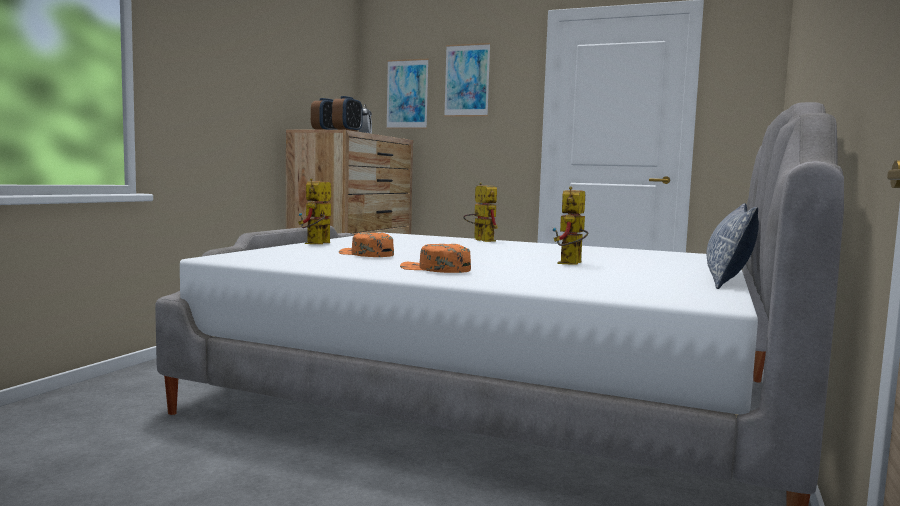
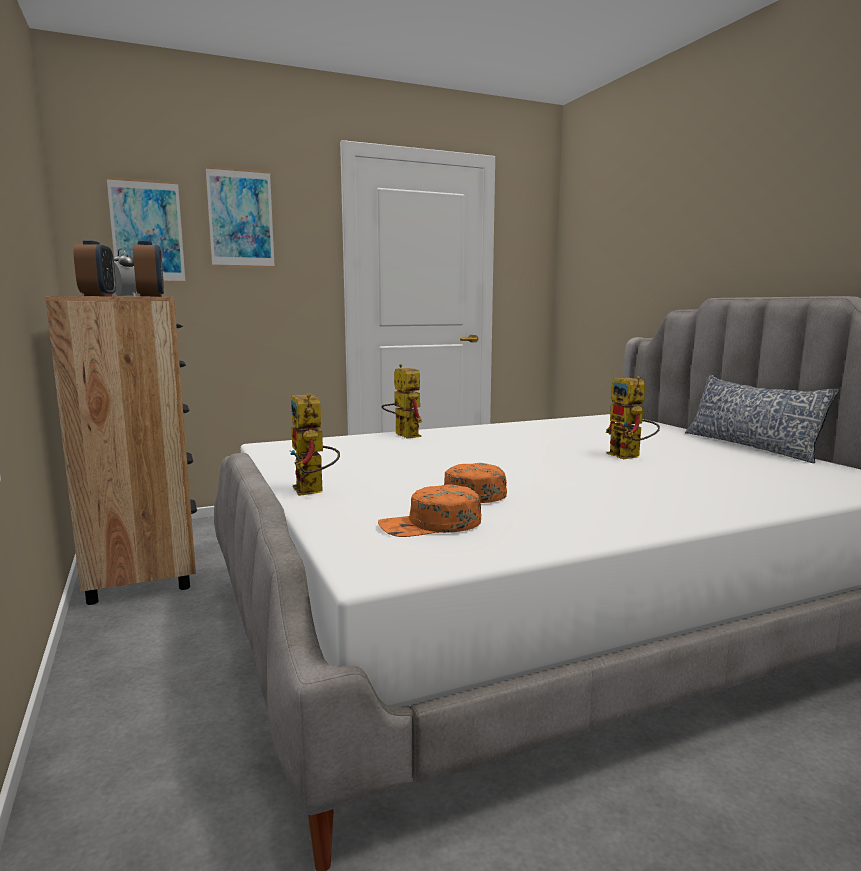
camera: 45 degrees left, 5 degrees up
orange cap [400,244,471,273] -> orange cap moved to [378,484,481,537]
toy robot [463,183,498,242] -> toy robot turned 45 degrees clockwise [382,364,422,439]

